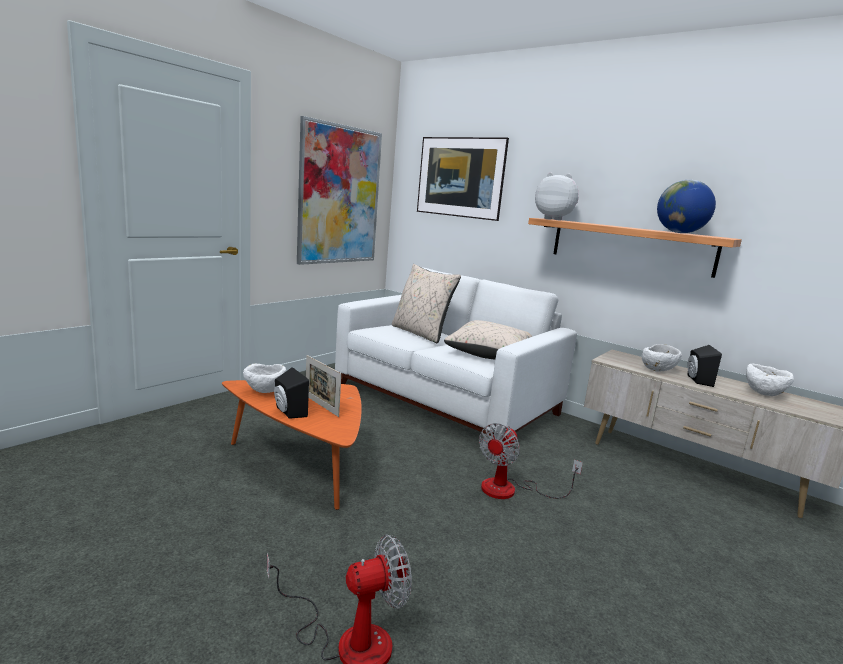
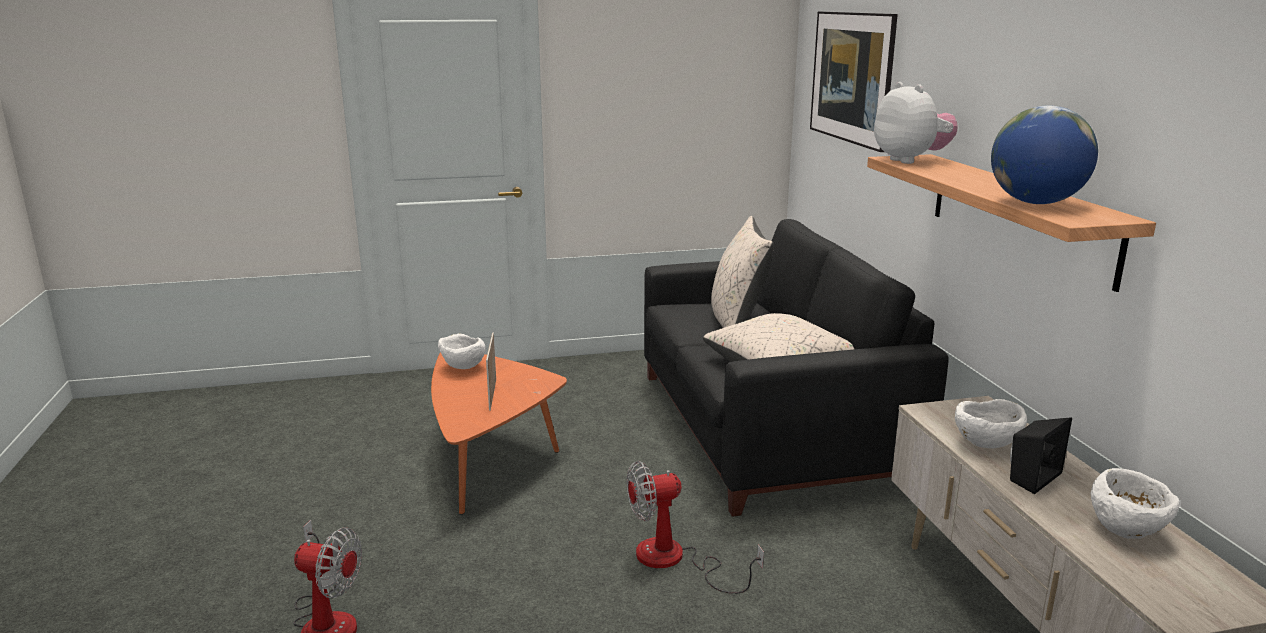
camera: 40 degrees right, 5 degrees up
black speaker [274,367,309,419] -> none
picture [297,116,382,265] -> none
white sofa [335,267,577,436] -> black sofa [644,219,949,517]

